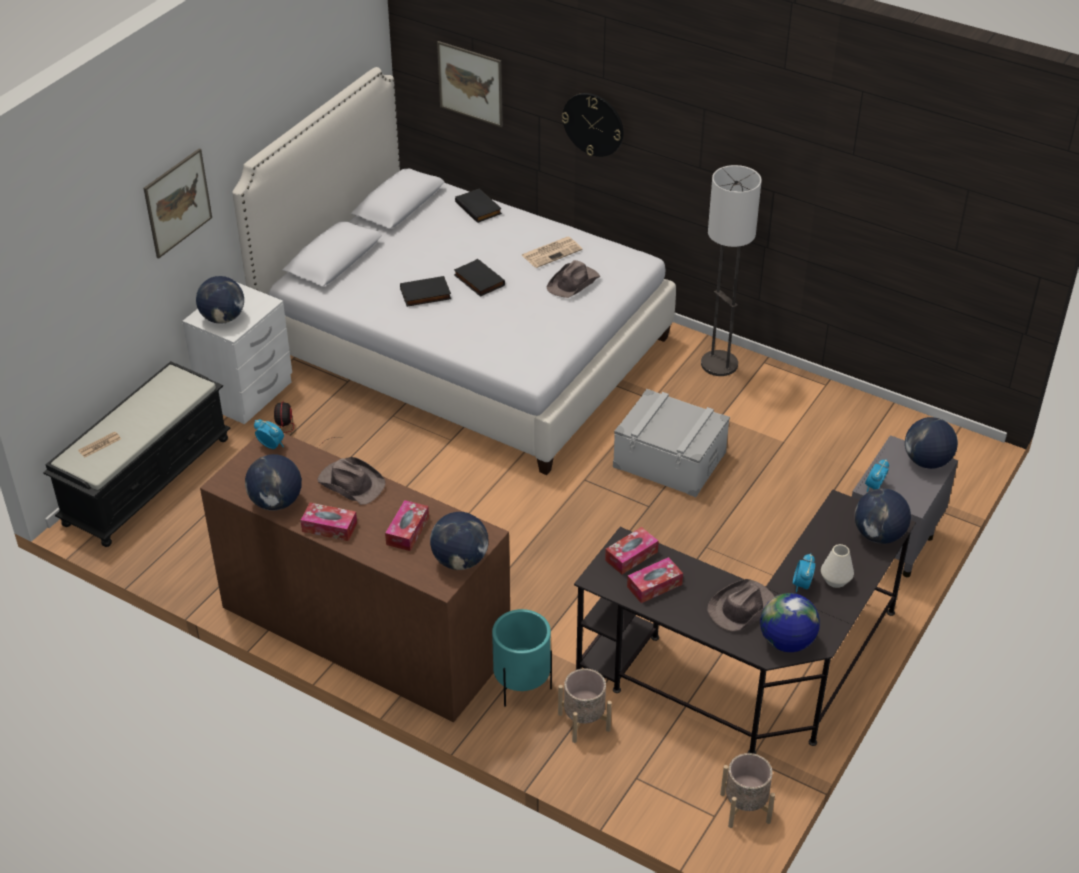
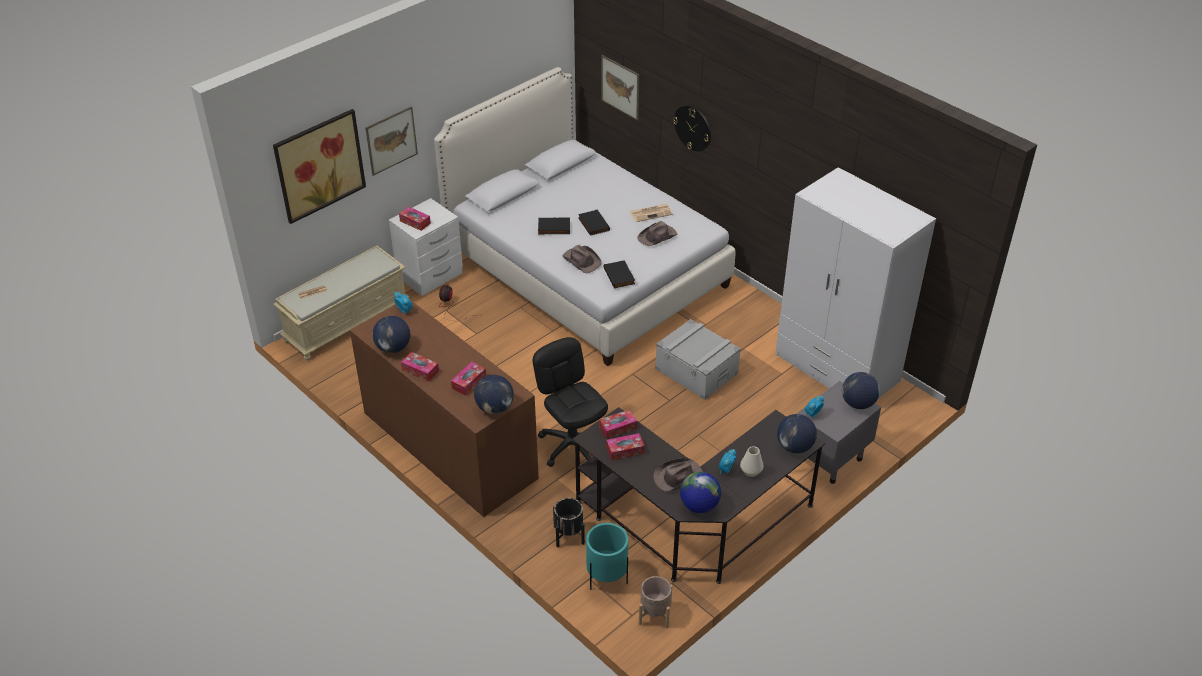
camera: 15 degrees right, 0 degrees up
black bench [43,361,230,547] -> beige bench [273,246,410,360]
globe [196,276,244,324] -> tissue box [399,207,431,231]
brown hat [317,457,386,505] -> brown hat moved to [563,245,602,273]
black book [455,188,502,223] -> black book moved to [603,260,635,288]
turquoise planter [492,609,552,707] -> turquoise planter moved to [586,523,628,590]
beige planter [558,668,612,743] -> black planter [553,498,585,547]
floor lamp [701,165,762,376] -> none
none -> picture [273,109,366,224]
none -> black office chair [533,337,608,467]
none -> white wardrobe [776,167,936,399]

